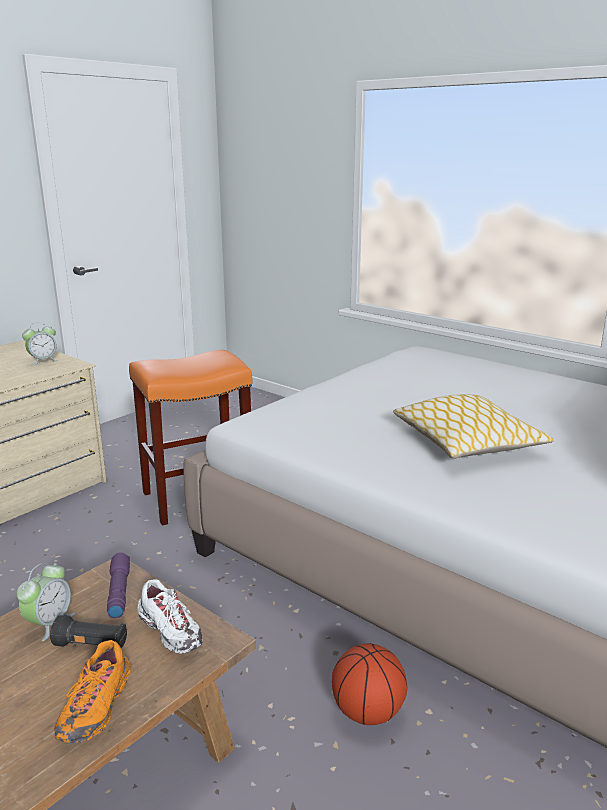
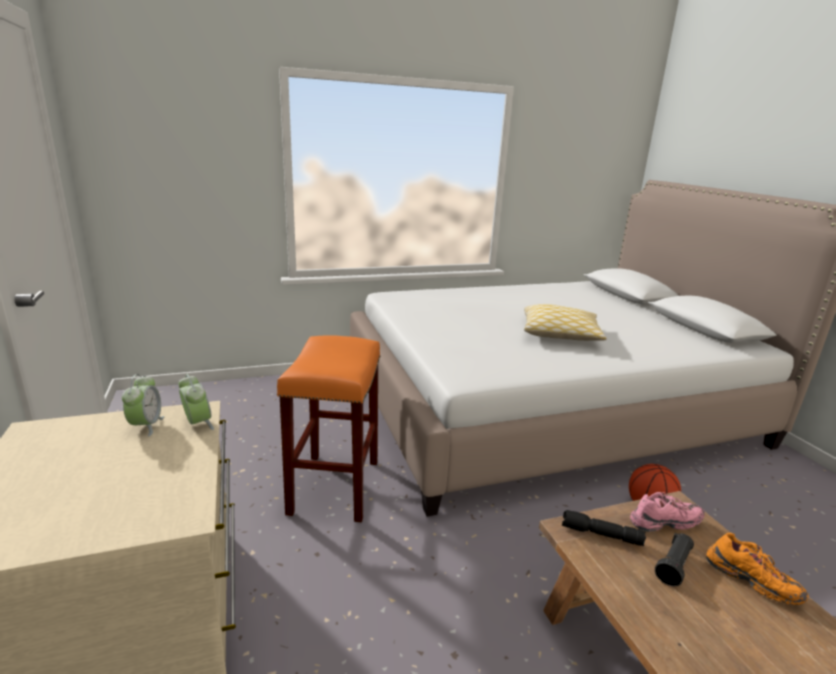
camera: 60 degrees left, 0 degrees up
alarm clock [16,563,75,641] -> alarm clock moved to [179,374,214,430]
purple flashlight [107,552,130,618] -> black flashlight [562,510,646,546]
white shoe [137,579,203,654] -> pink shoe [630,492,705,532]

